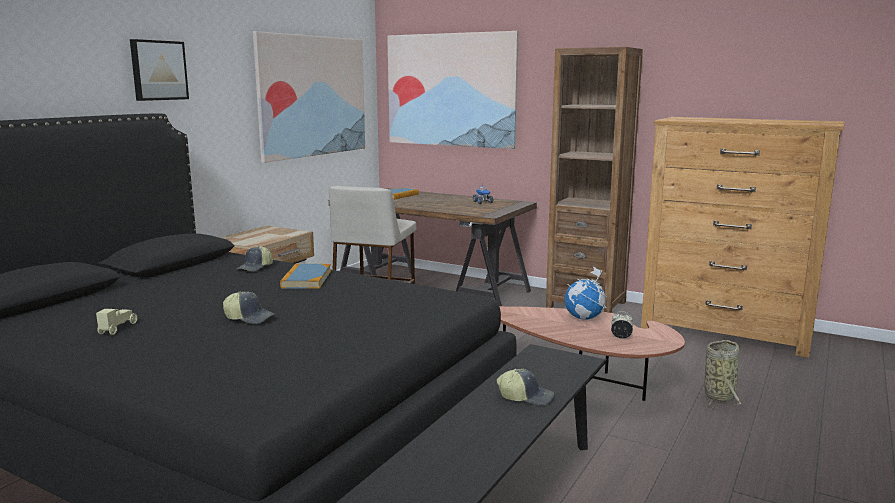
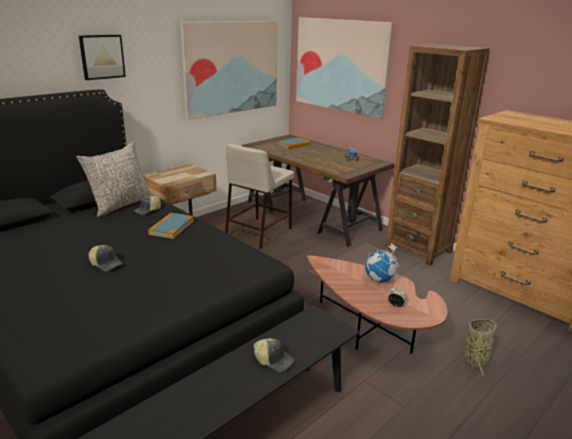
camera: 15 degrees right, 10 degrees up
beige toy car [96,309,138,335] -> none
none -> grey pillow [76,142,153,217]

